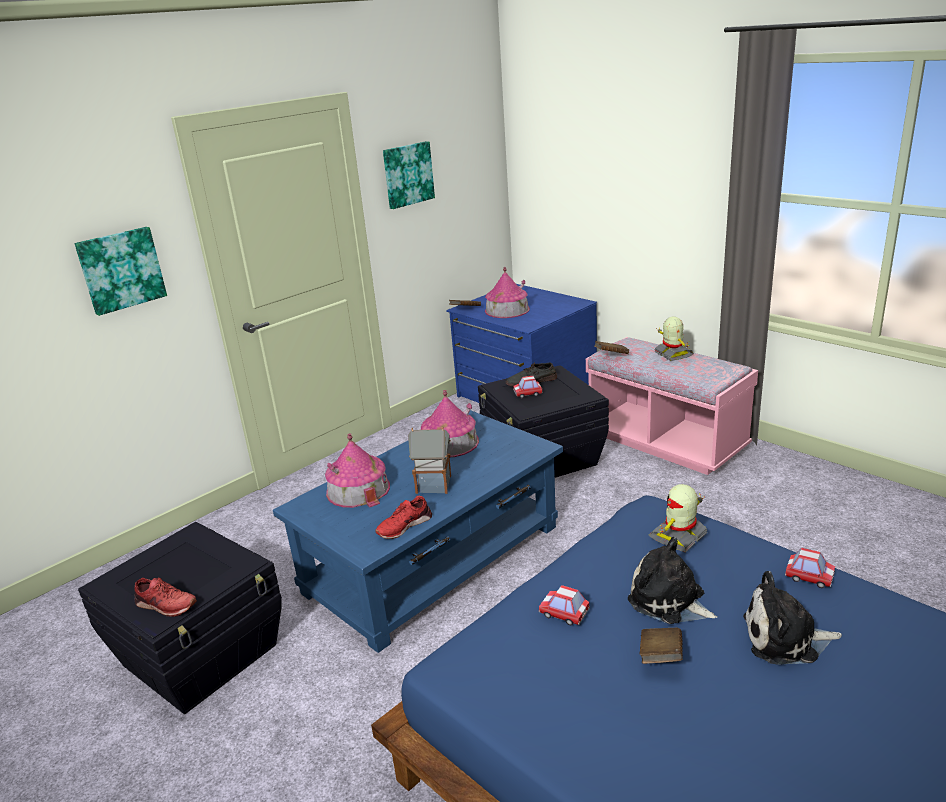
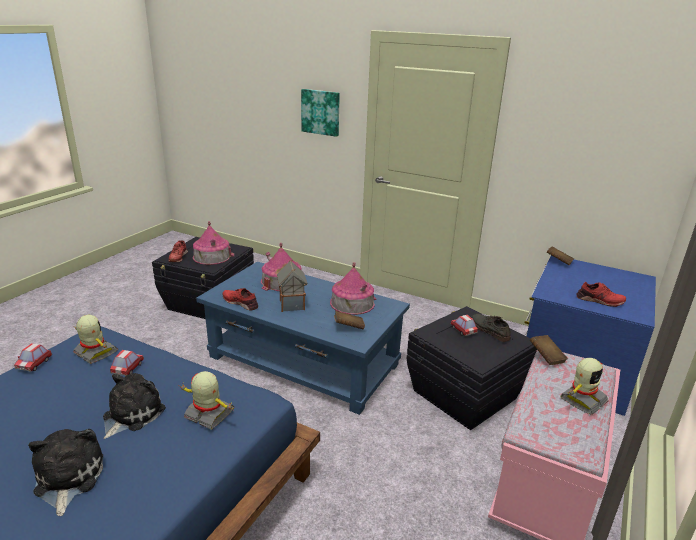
camera: 70 degrees right, 0 degrees up
picture [383,141,435,209] -> none
toy house [485,267,530,318] -> toy house moved to [193,221,234,265]
brown book [640,628,683,664] -> brown book moved to [334,311,365,330]
toy car [785,548,835,588] -> toy car moved to [14,343,52,372]
none -> toy robot [74,315,118,364]
none -> red shoe [577,282,626,307]

